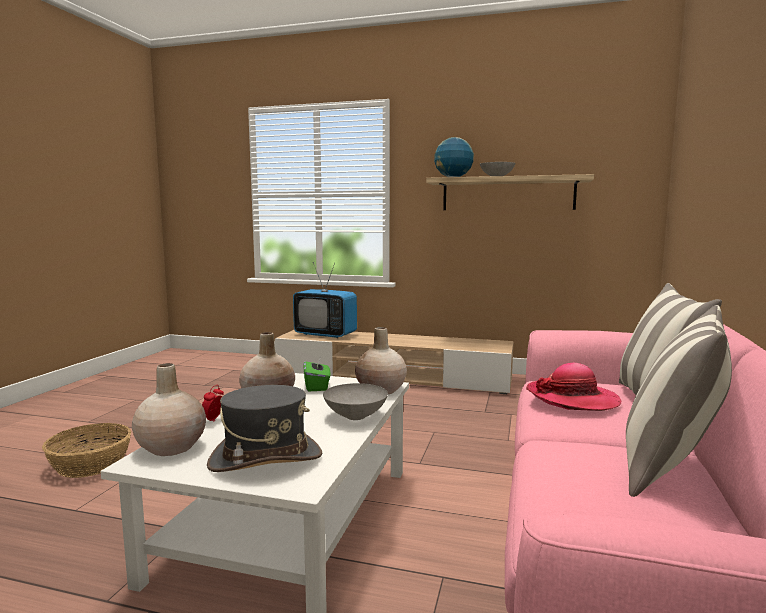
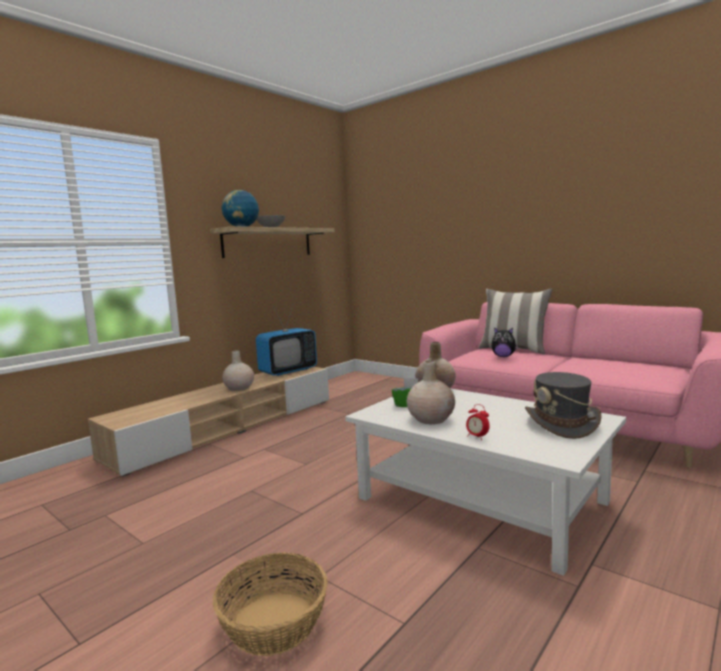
camera: 65 degrees left, 0 degrees up
beige vase [132,363,206,456] -> beige vase moved to [222,350,254,391]
television [293,263,357,338] -> television moved to [256,303,317,376]
grey bowl [323,383,388,420] -> none
hat [526,363,621,411] -> plush toy [491,327,519,357]
pillow [626,305,732,497] -> none

